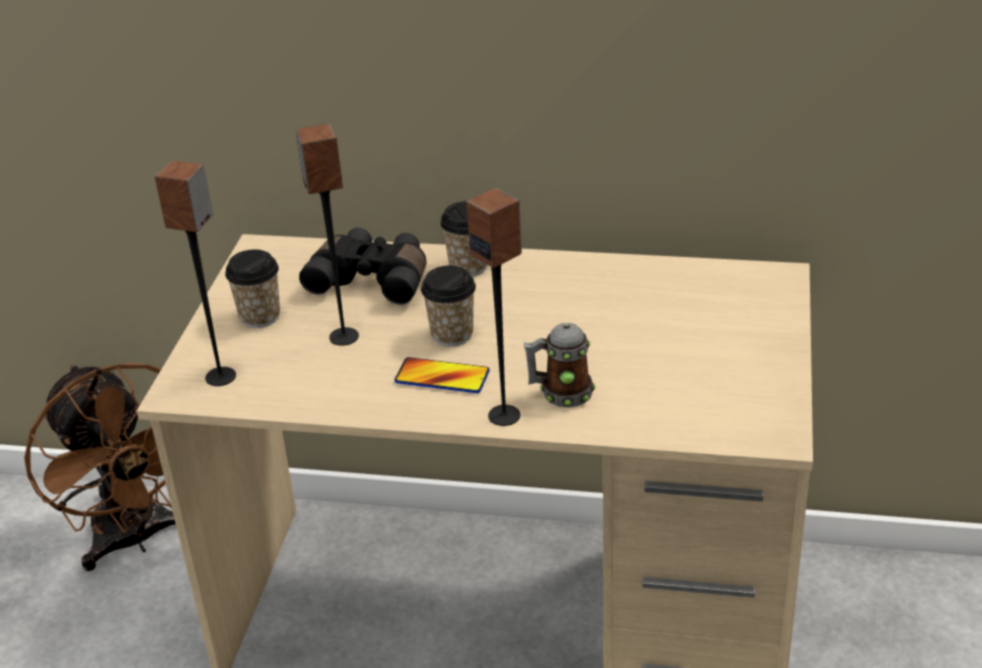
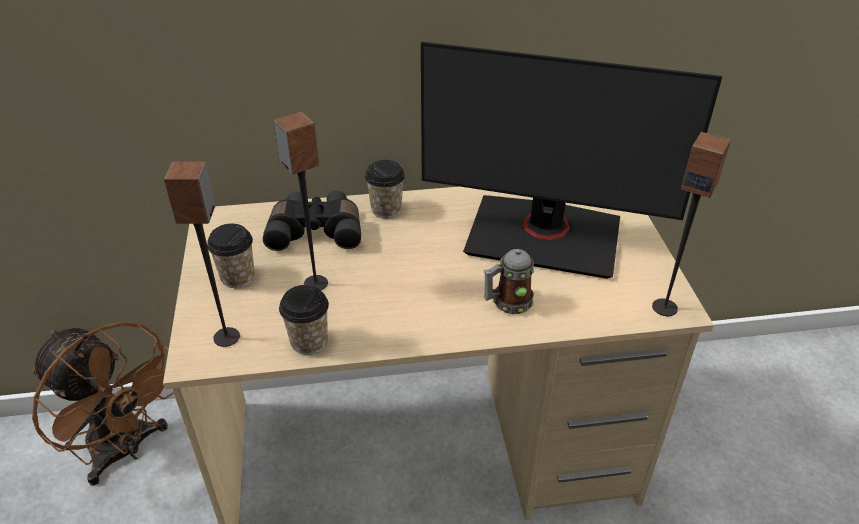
camera: 20 degrees left, 5 degrees up
phone [394,357,490,393] -> none
cup [421,266,476,346] -> cup moved to [279,285,329,355]
speaker [467,188,522,426] -> speaker moved to [652,132,731,316]
none -> monitor [421,42,722,279]

